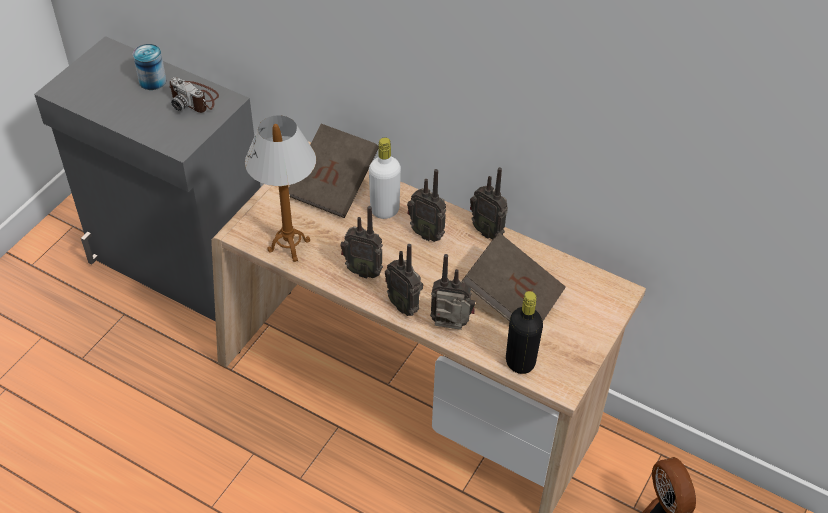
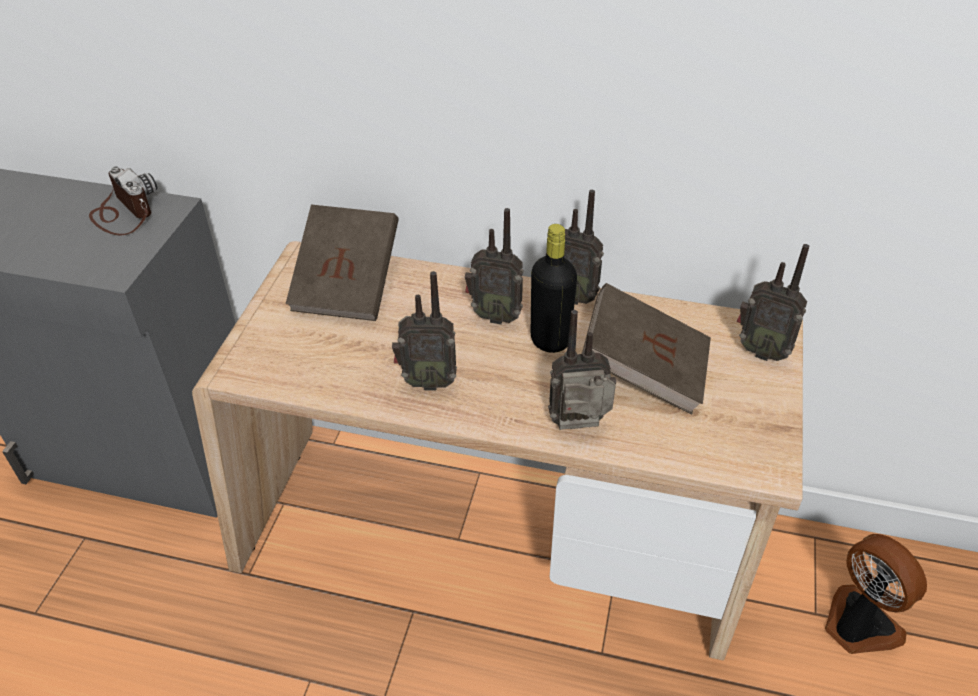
camera: 15 degrees left, 5 degrees down
can [133,44,166,90] -> none
camera [169,77,219,113] -> camera turned 150 degrees counterclockwise [89,166,157,235]
table lamp [245,115,316,262] -> none
white bottle [369,138,401,219] -> none
radio [385,244,423,316] -> radio moved to [737,244,809,361]
black bottle [506,291,543,374] -> black bottle moved to [531,224,577,353]

